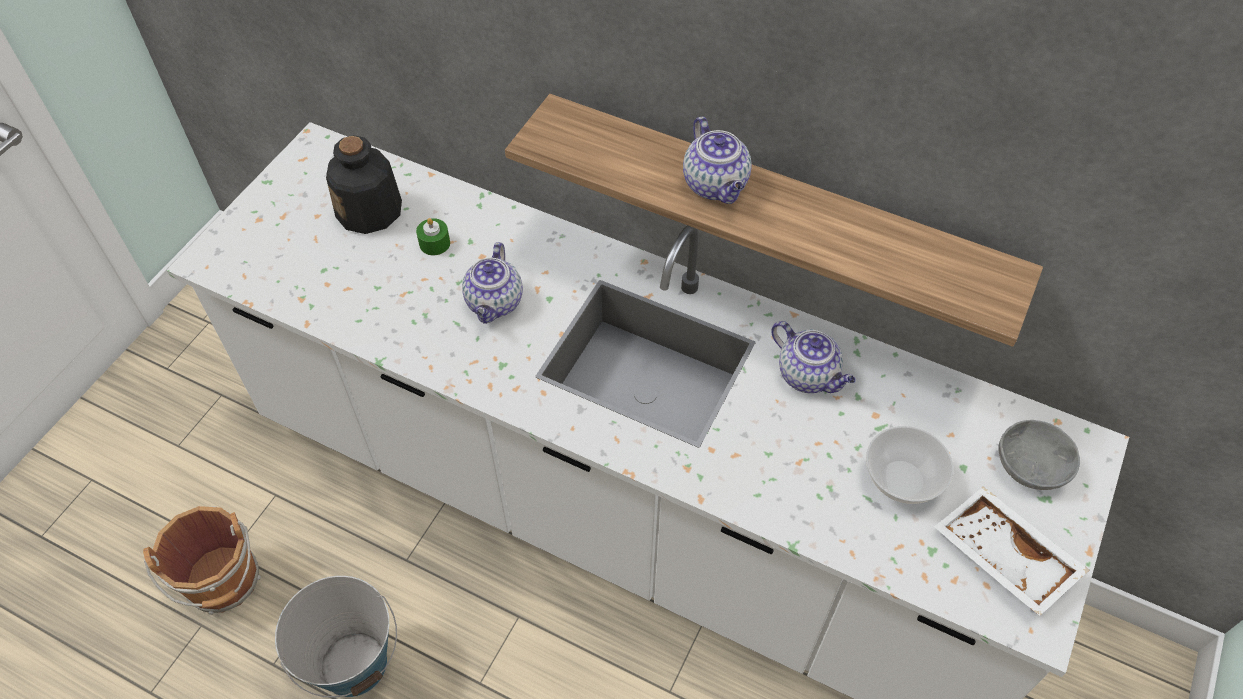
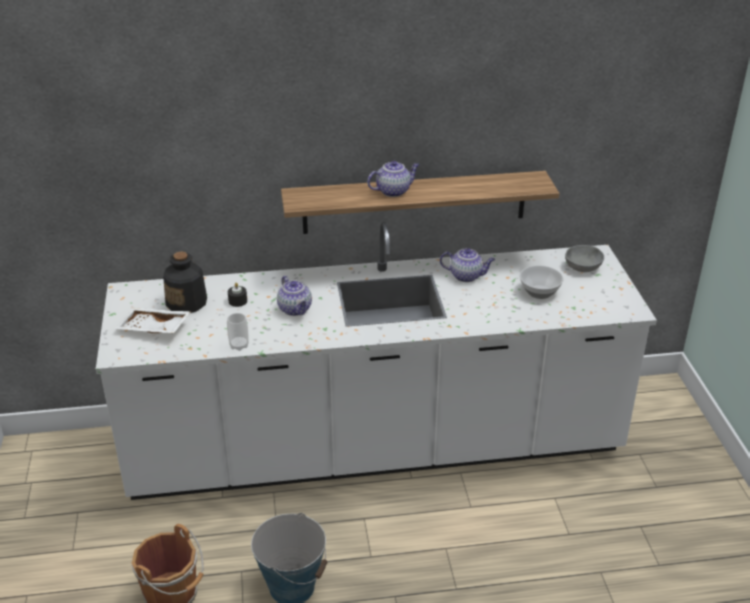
camera: 35 degrees left, 20 degrees down
green candle [416,218,450,255] -> black candle [228,283,247,307]
teapot [683,117,752,204] -> teapot turned 60 degrees counterclockwise [367,161,420,197]
white tray [934,487,1089,616] -> white tray moved to [115,308,191,333]
none -> cup [227,313,249,351]

